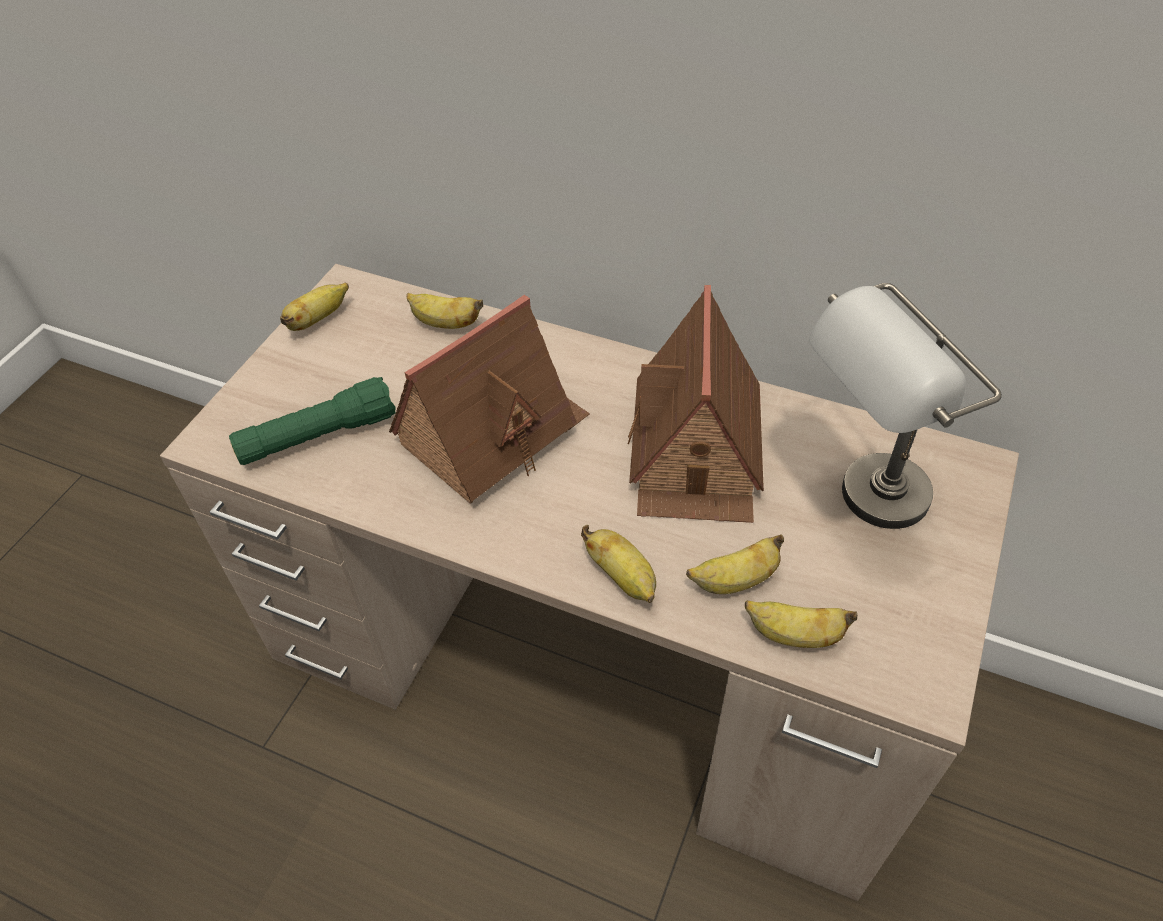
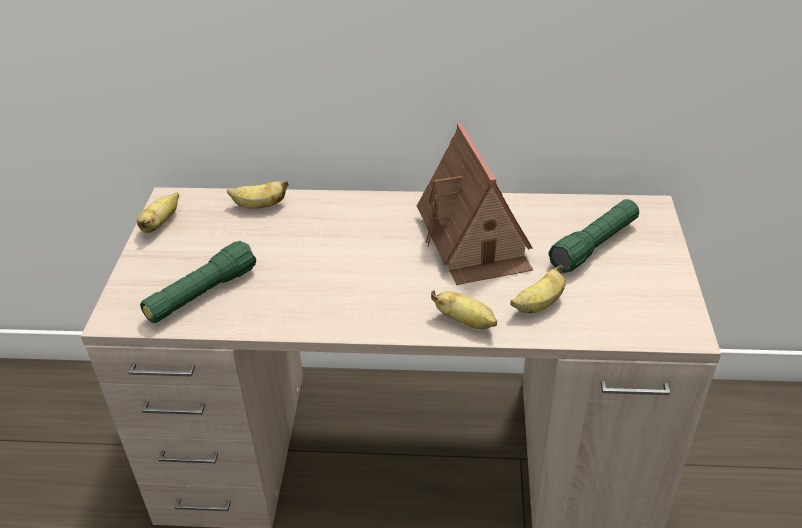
camera: 20 degrees left, 10 degrees down
toy house [389,295,589,504] -> none
banana [745,600,857,648] -> none
grey table lamp [809,283,1002,529] -> green flashlight [549,199,639,273]

